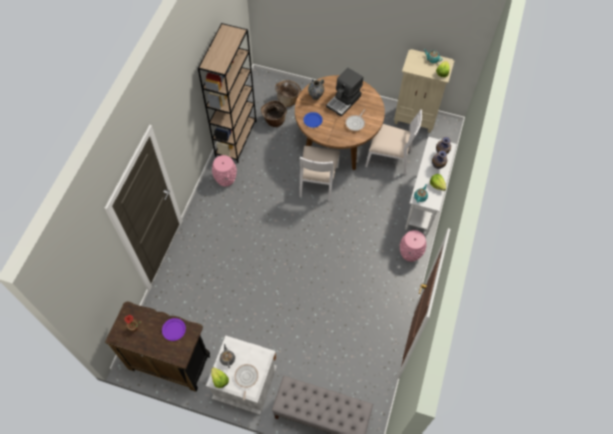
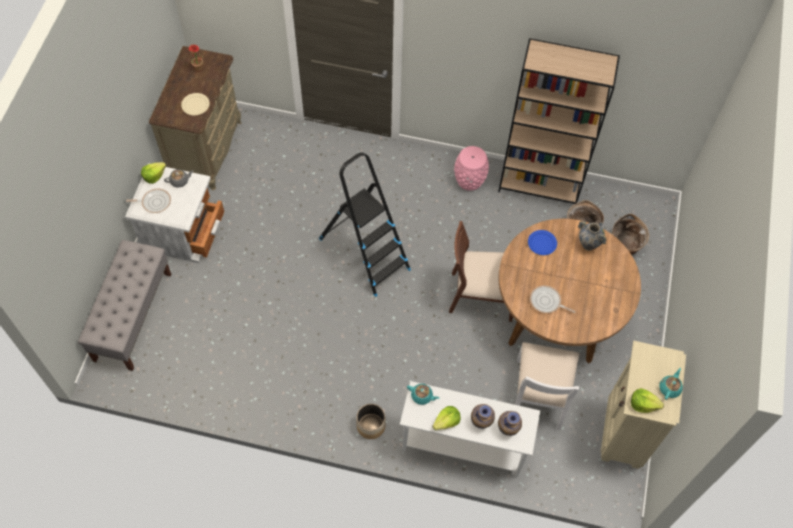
camera: 85 degrees right, 0 degrees up
black dresser [105,302,210,392] -> beige dresser [149,46,241,190]
purple plate [162,318,186,341] -> beige plate [181,93,210,115]
white chair [299,146,340,201] -> brown chair [449,221,513,322]
coffee machine [326,68,363,117] -> none
pink stool [400,230,426,262] -> planter [356,404,386,439]
none -> black step ladder [319,153,411,297]

